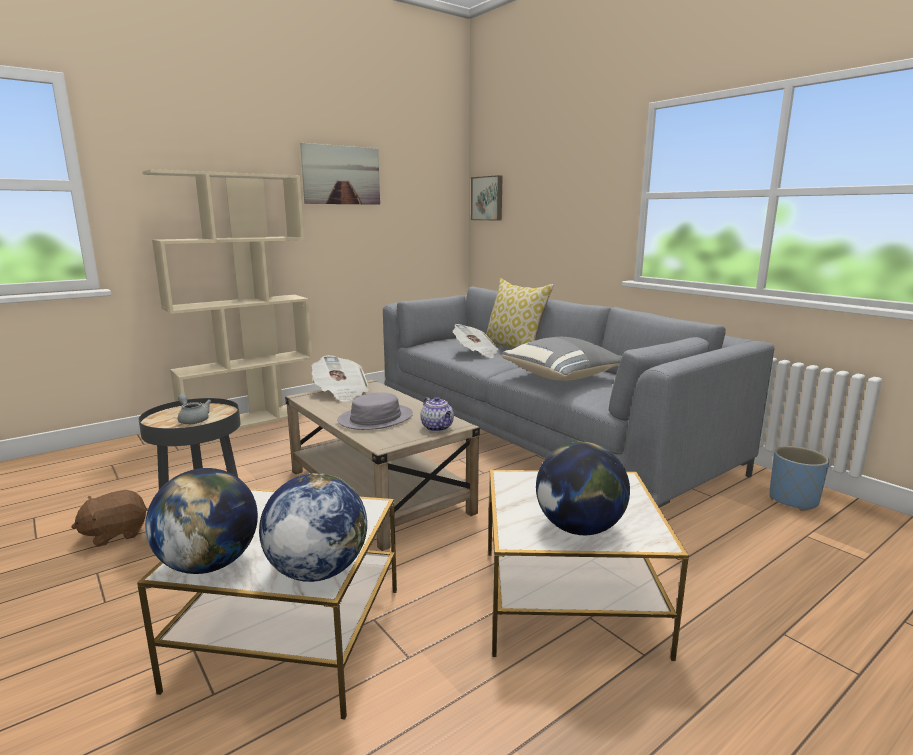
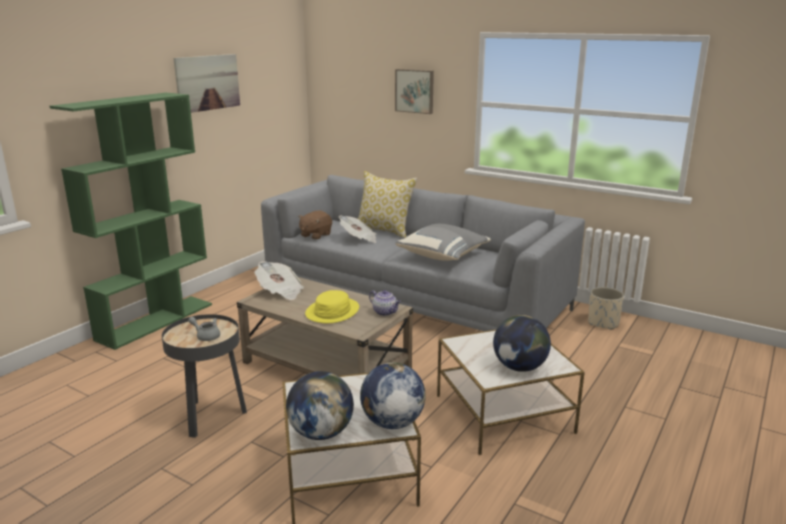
camera: 20 degrees left, 5 degrees up
brown plush toy [71,490,148,547] -> brown plush toy moved to [298,211,332,240]
beige bookcase [142,169,313,429] -> green bookcase [50,93,212,350]
grey hat [337,392,413,430] -> yellow hat [305,290,359,323]
picture [471,175,503,220] -> picture moved to [395,69,434,114]
blue planter [769,446,829,511] -> beige planter [588,287,624,330]

